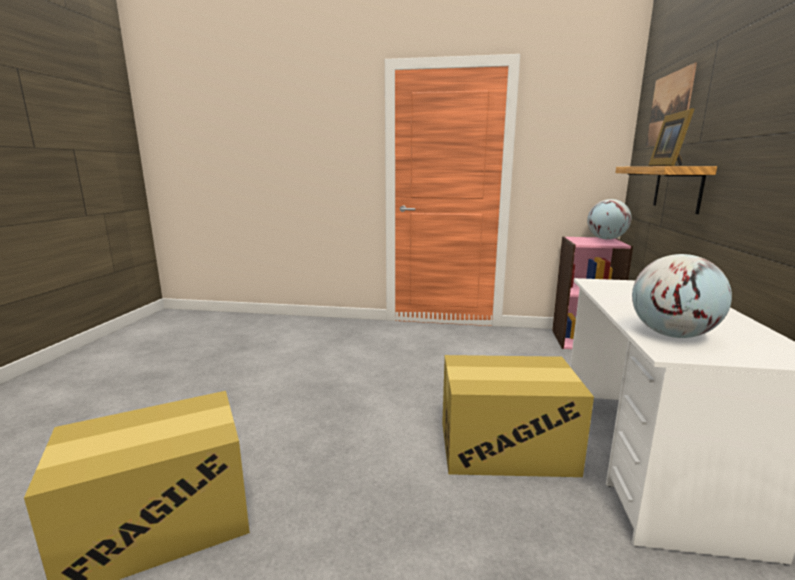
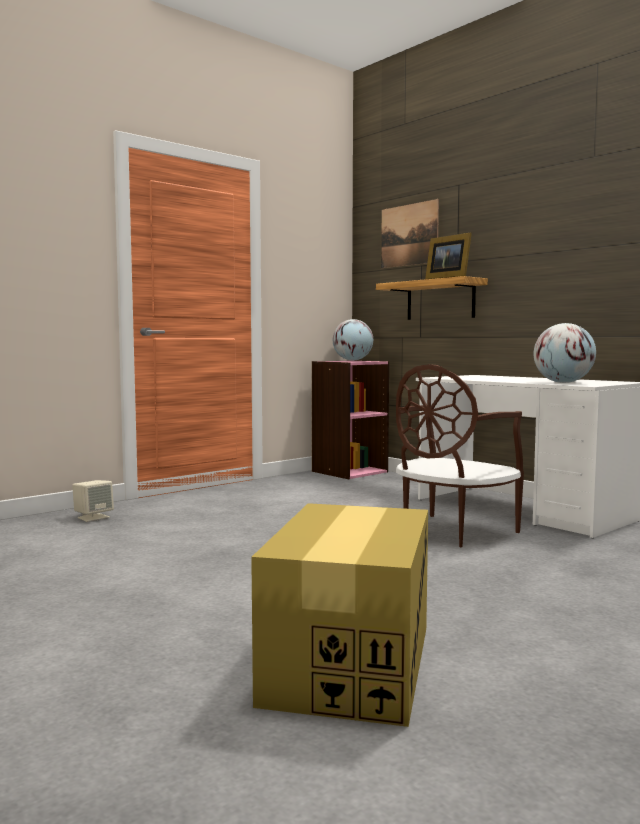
camera: 50 degrees left, 10 degrees down
cardboard box [442,355,594,477] -> brown chair [396,364,524,547]
none -> beige speaker [72,480,114,522]

